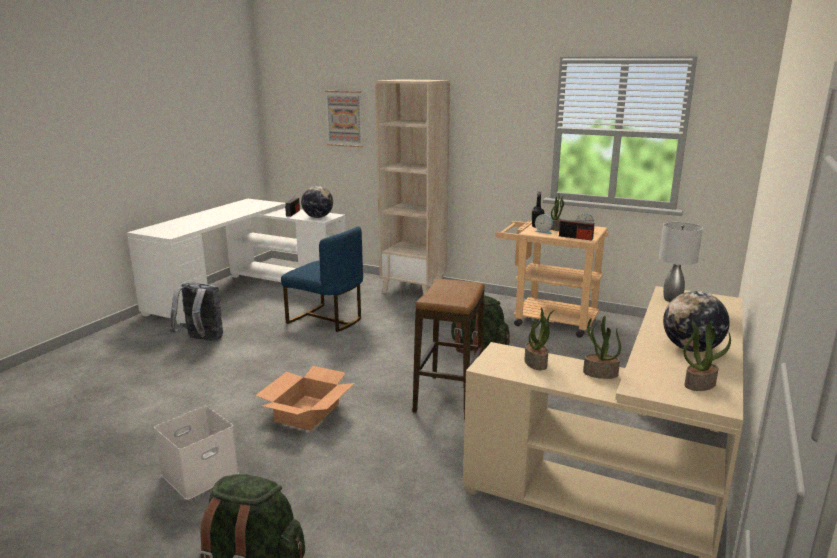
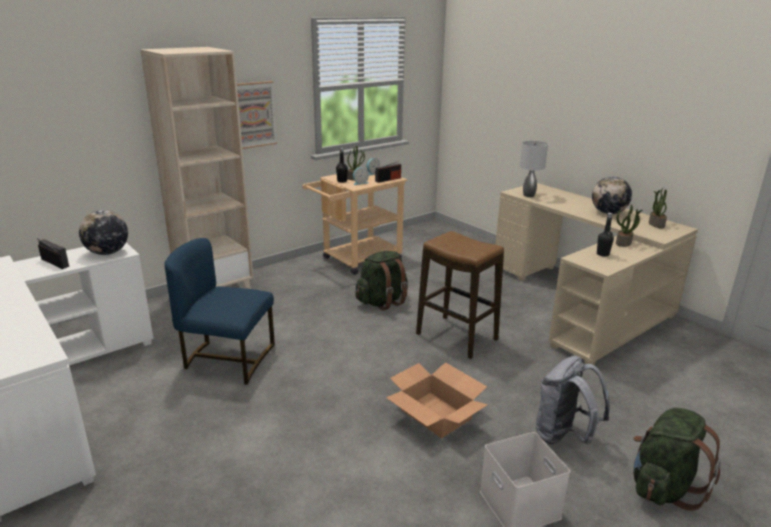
camera: 65 degrees left, 5 degrees up
grey backpack [170,283,223,341] -> grey backpack moved to [536,356,610,444]
blue chair [281,226,363,332] -> blue chair turned 135 degrees counterclockwise [164,238,275,385]
picture [325,91,363,147] -> picture moved to [237,81,277,149]
potted plant [524,308,554,370] -> black bottle [597,213,614,256]

